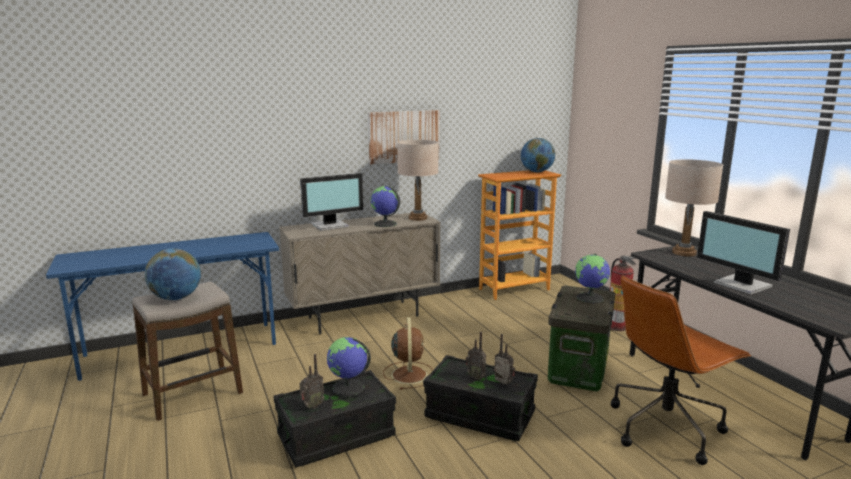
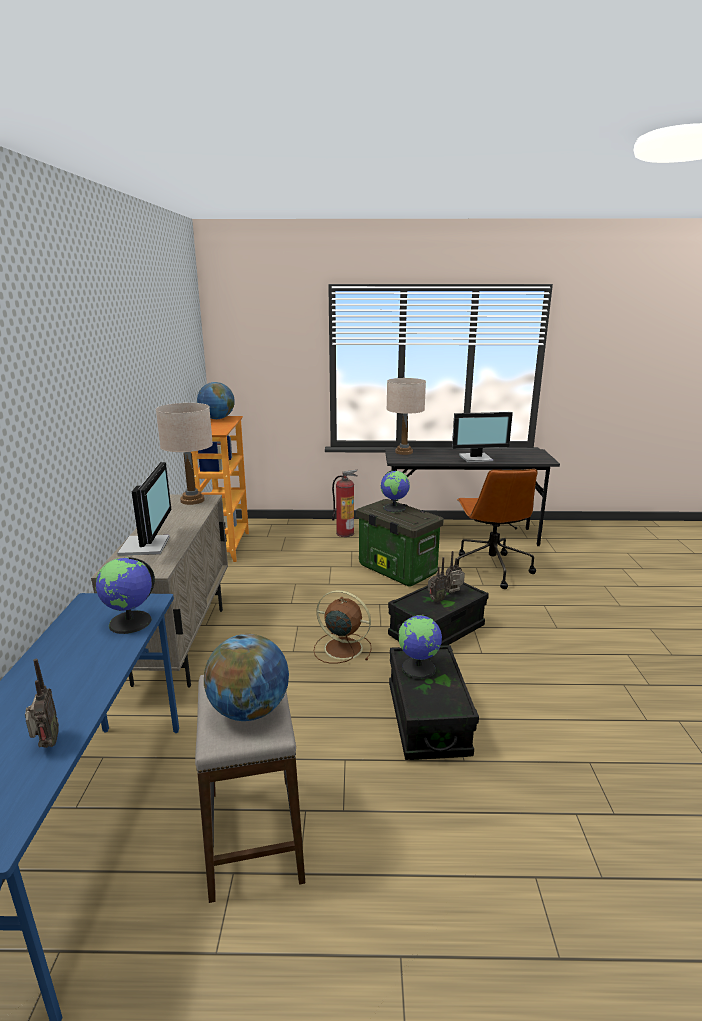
camera: 65 degrees left, 5 degrees up
radio [300,354,324,409] -> radio moved to [25,659,59,748]
picture [368,110,440,164] -> none
globe [370,186,400,227] -> globe moved to [95,557,155,634]

